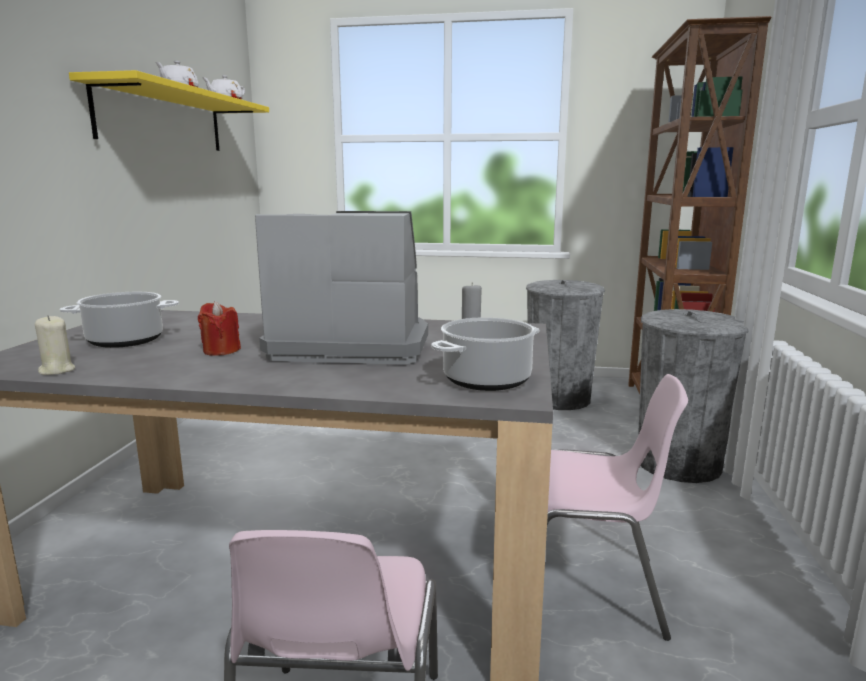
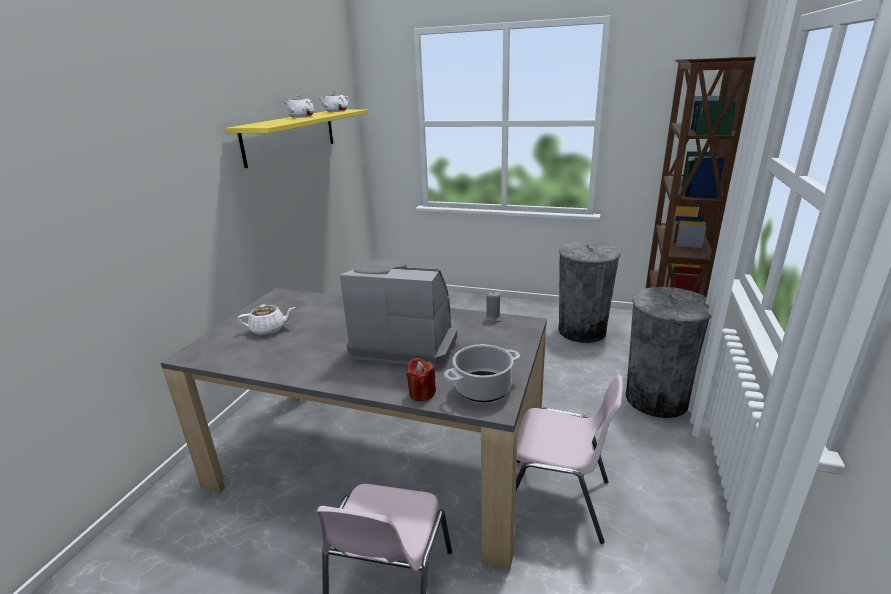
camera: 10 degrees right, 10 degrees up
beige candle [35,315,75,375] -> none
cooking pot [60,292,179,348] -> white teapot [238,304,295,335]
red candle [198,301,241,356] -> red candle moved to [406,358,436,401]

